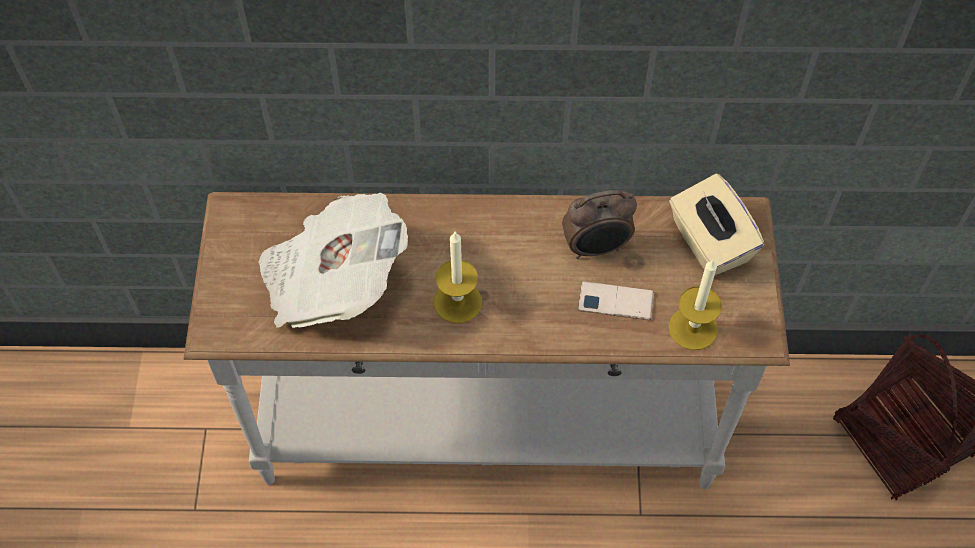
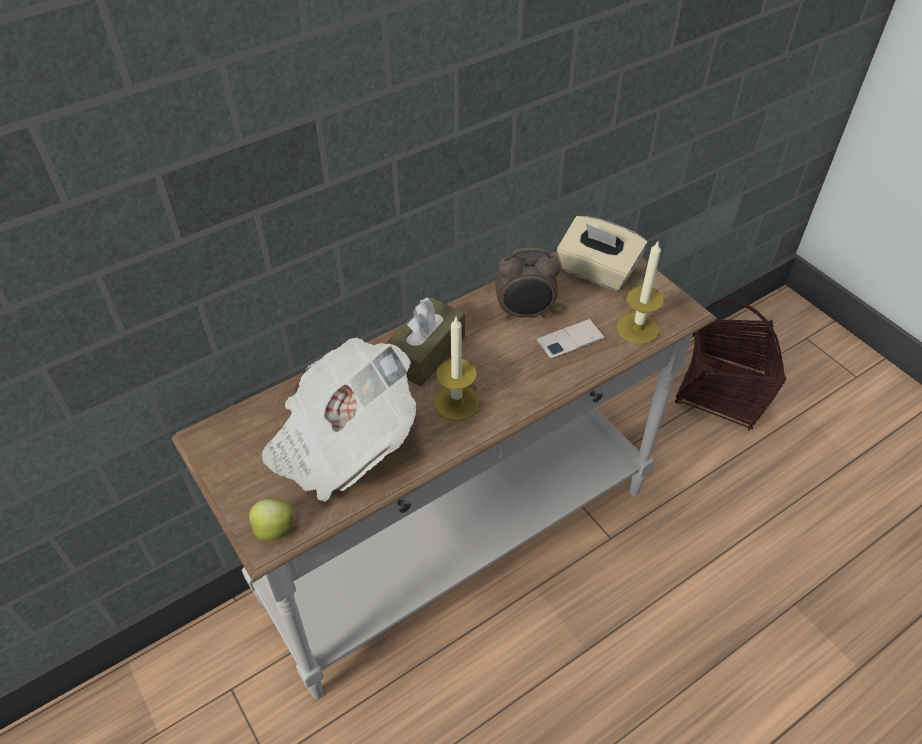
camera: 35 degrees left, 10 degrees down
alarm clock [562,190,637,259] -> alarm clock turned 45 degrees clockwise [496,248,561,319]
none -> apple [246,498,294,541]
none -> brown tissue box [385,297,465,386]

